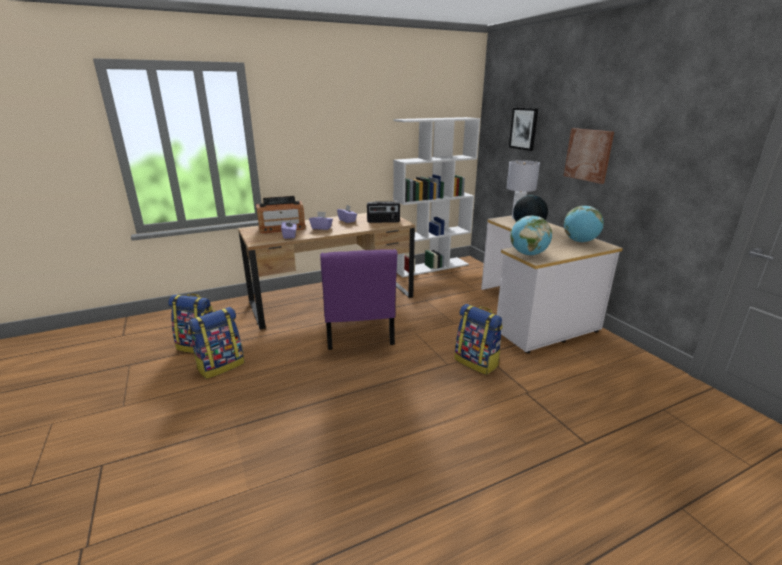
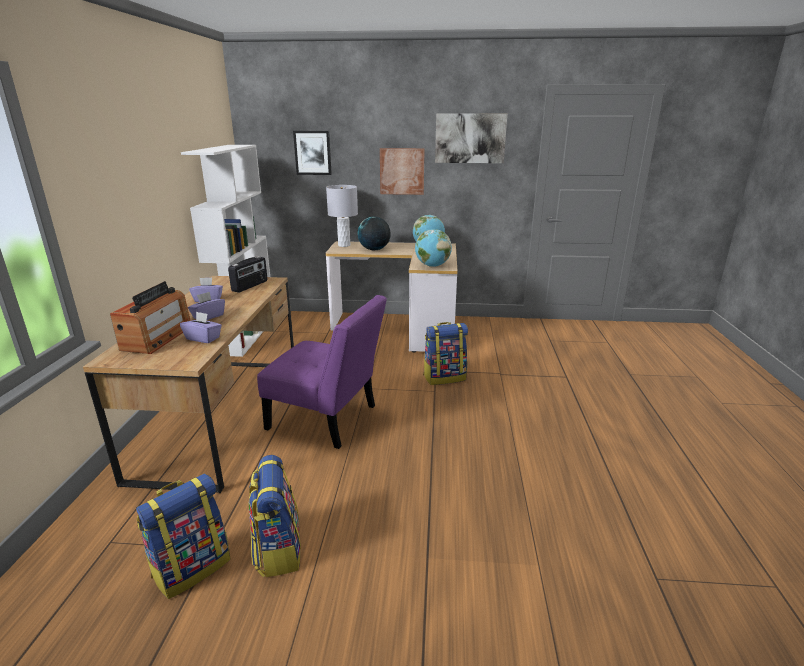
camera: 60 degrees left, 0 degrees up
none -> picture [435,114,507,163]

